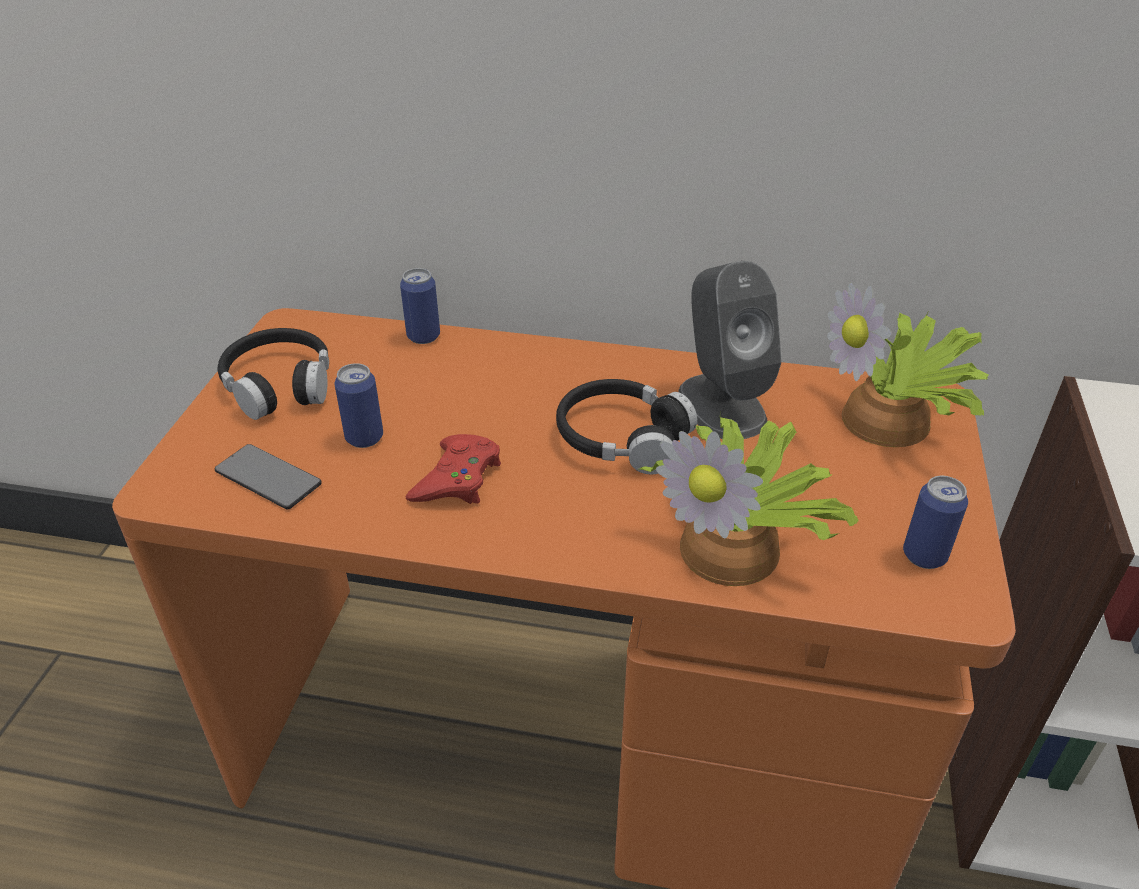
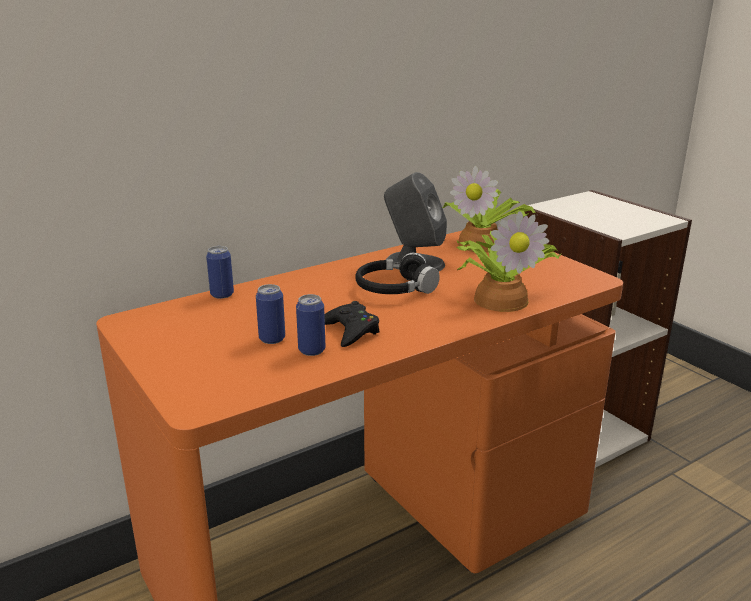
camera: 45 degrees left, 15 degrees down
phone [215,444,322,509] -> none
black headphones [217,328,329,420] -> none
red game controller [406,434,501,504] -> black game controller [324,301,380,347]
can [903,476,968,569] -> can moved to [296,294,325,356]

